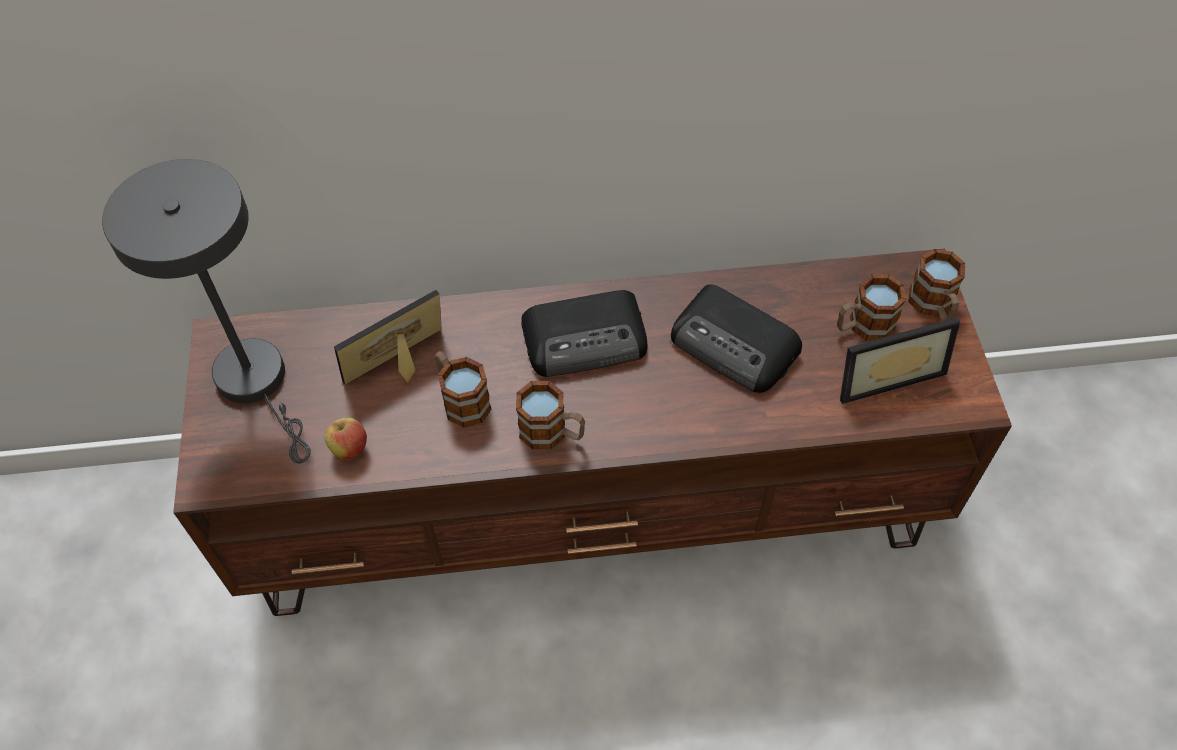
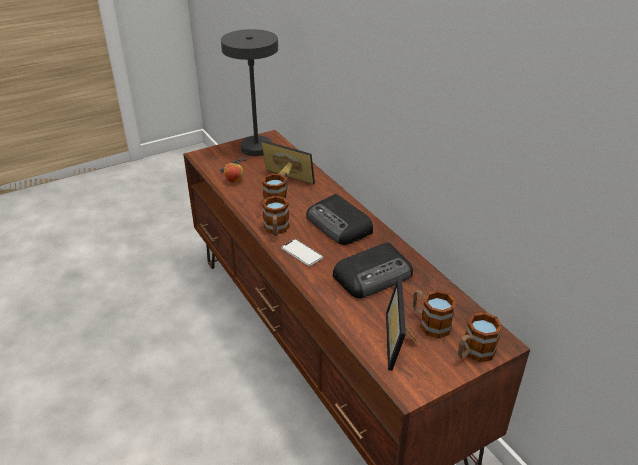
camera: 65 degrees right, 20 degrees down
radio [671,284,802,393] -> radio turned 135 degrees counterclockwise [333,243,413,298]
picture frame [840,317,960,404] -> picture frame turned 45 degrees clockwise [386,277,417,371]
none -> phone [281,239,323,266]

